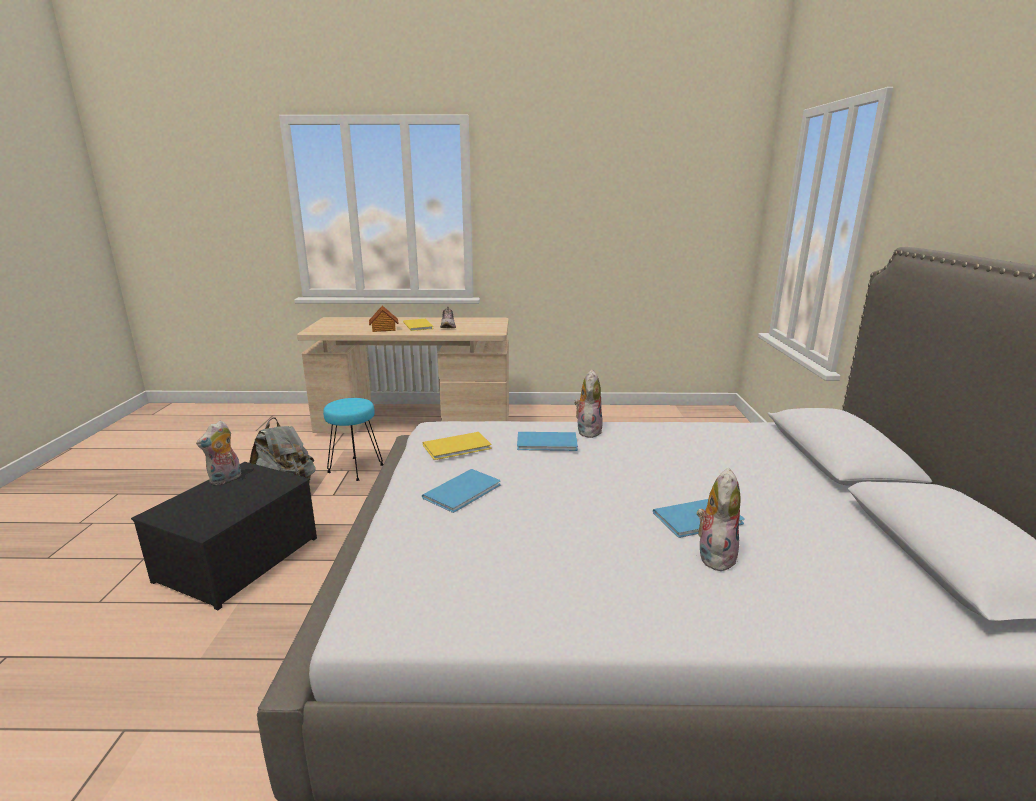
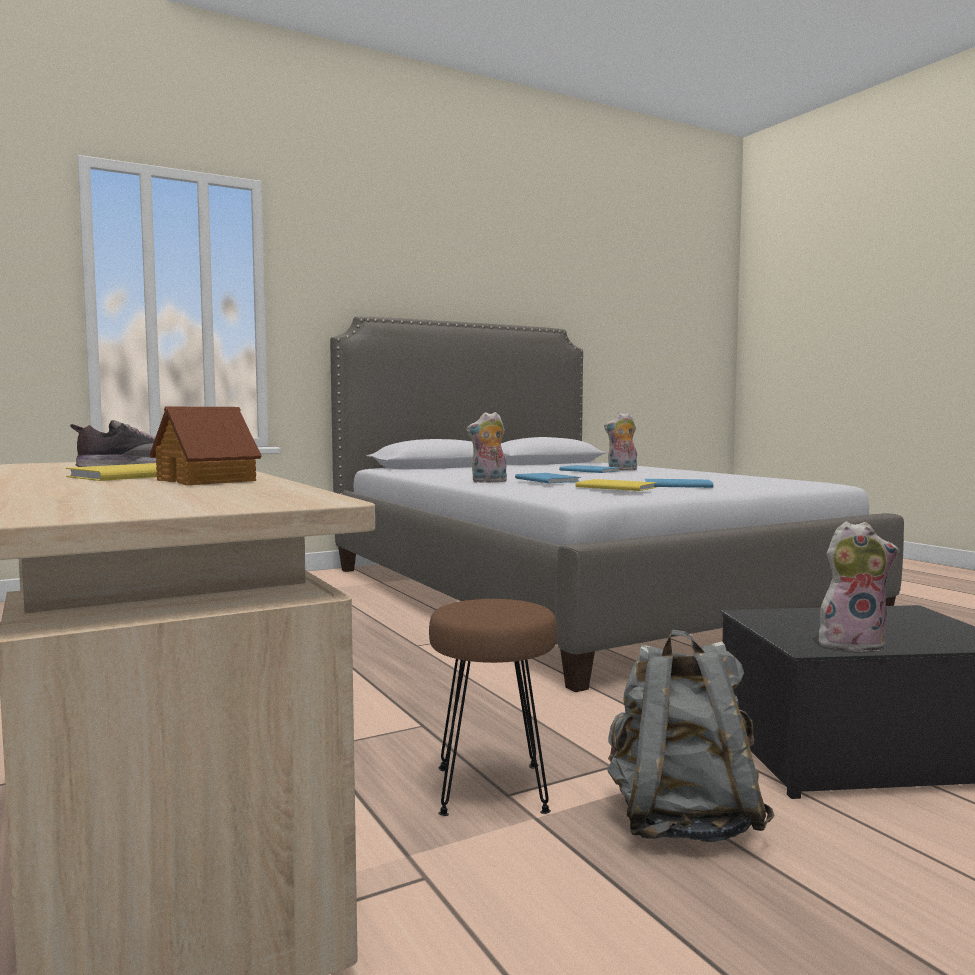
camera: 120 degrees left, 15 degrees down
turquoise stool [323,398,384,481] -> brown stool [429,599,557,816]

